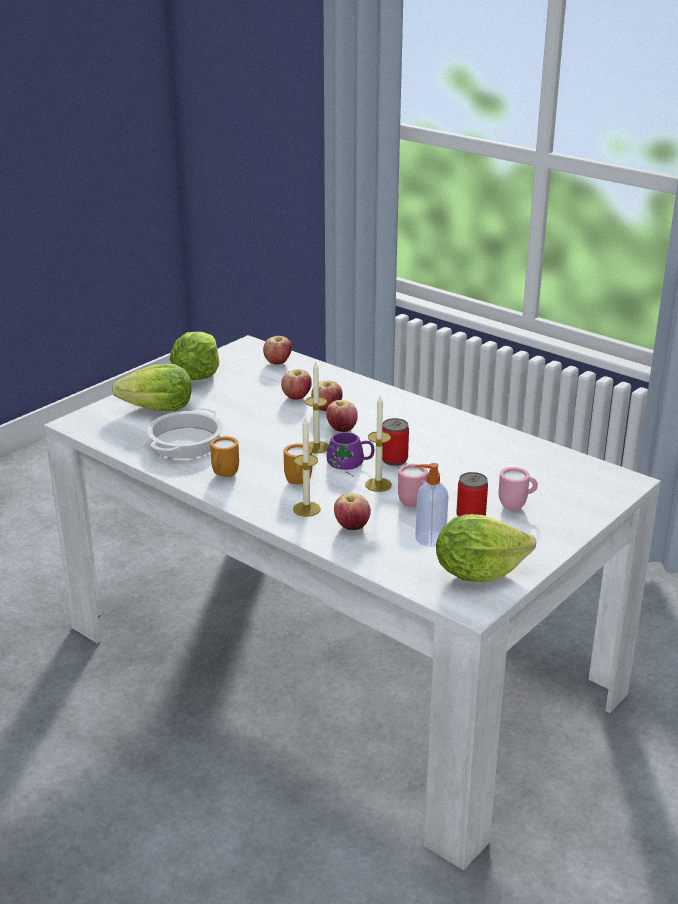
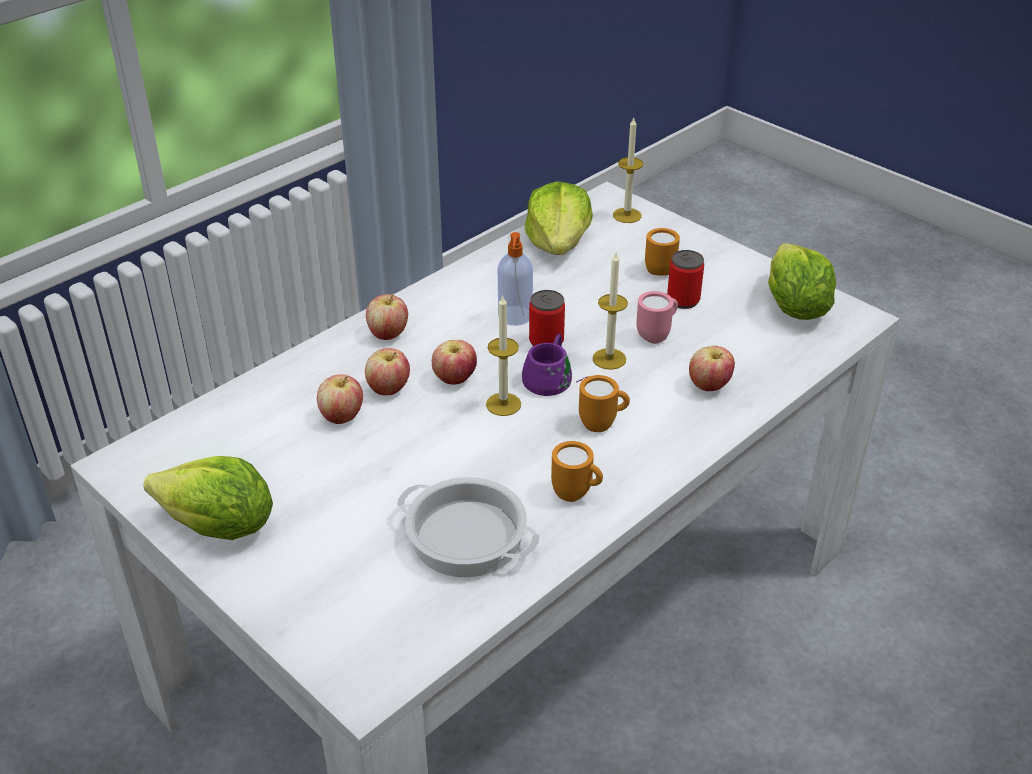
camera: 85 degrees left, 10 degrees up
lettuce [112,364,191,411] -> lettuce moved to [525,181,593,255]
apple [263,336,292,365] -> apple moved to [366,294,408,340]
candle [293,417,321,517] -> candle moved to [613,118,643,223]
soap dispenser [415,463,448,547] -> soap dispenser moved to [498,232,533,326]
pink mug [499,467,538,511] -> orange mug [645,228,680,276]

